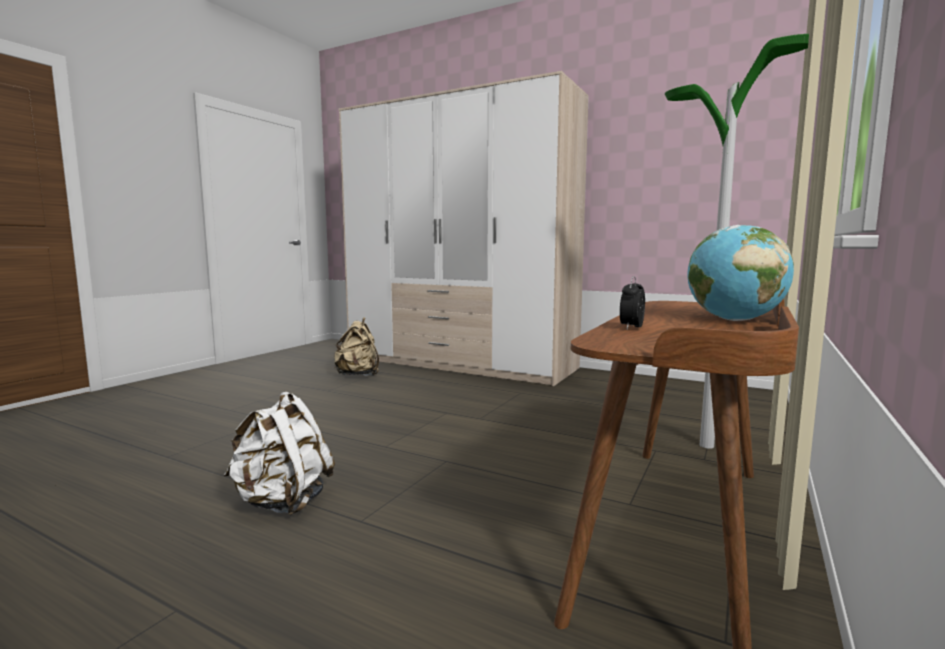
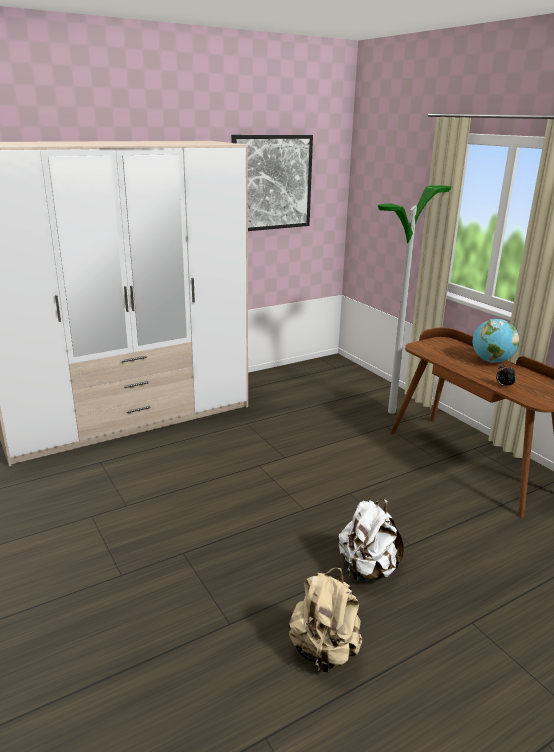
camera: 60 degrees left, 15 degrees up
beige backpack [334,317,379,376] -> beige backpack moved to [289,568,362,673]
none -> picture [231,135,313,231]

